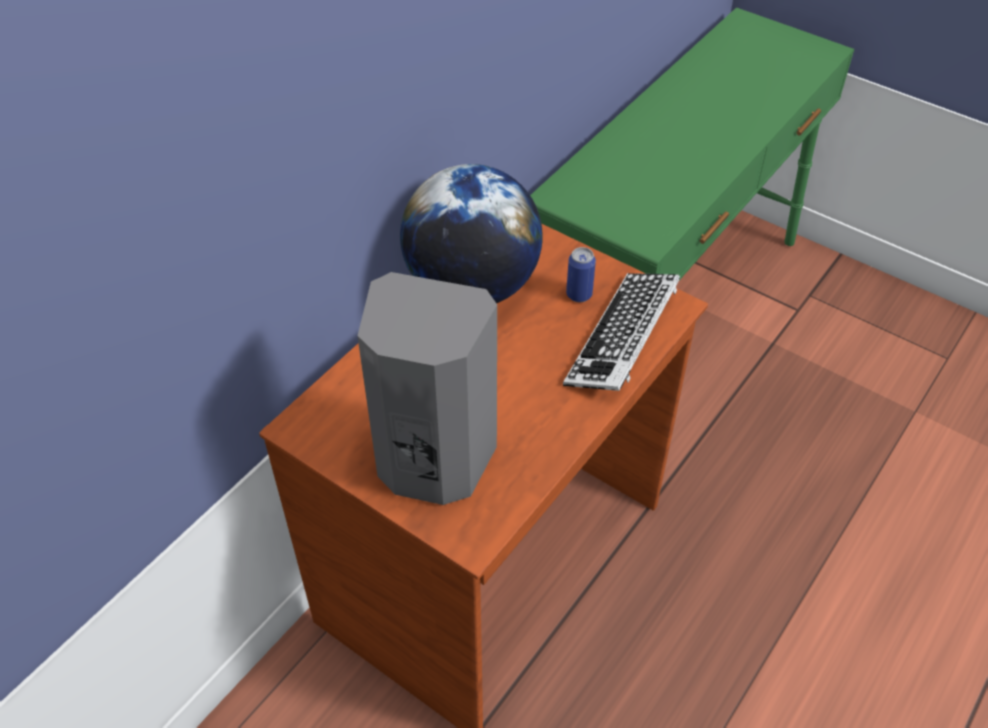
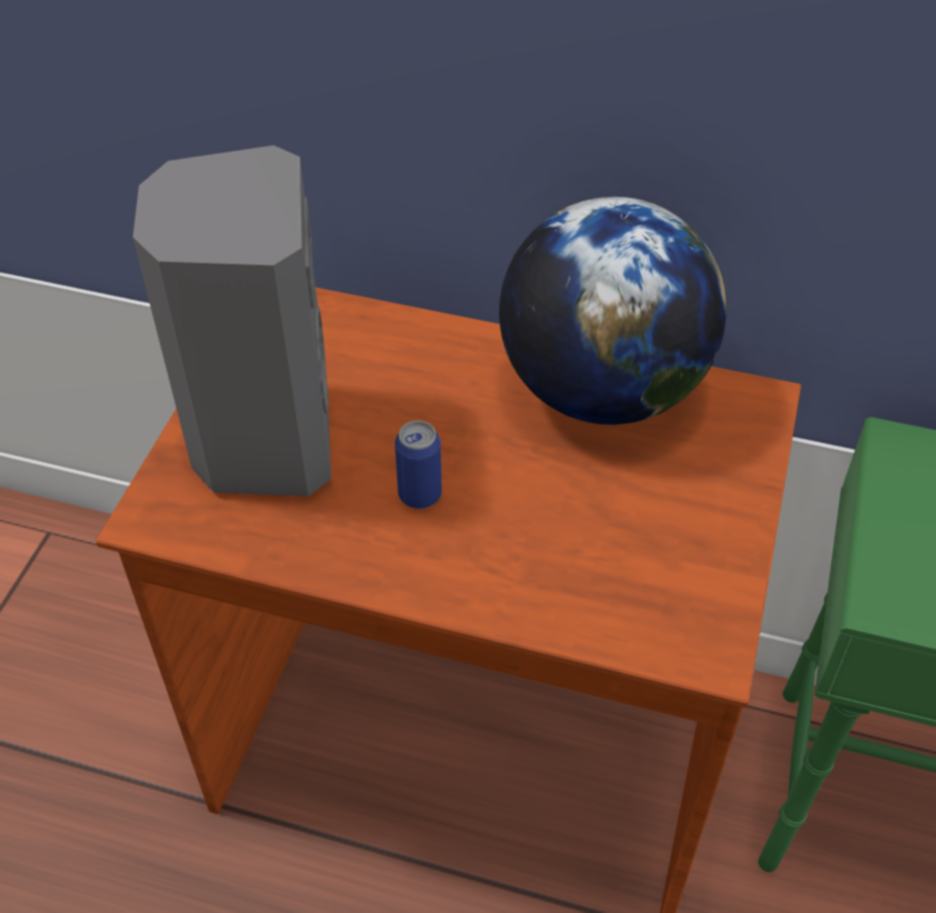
camera: 70 degrees right, 0 degrees up
keyboard [563,273,680,391] -> none
can [566,247,596,302] -> can moved to [395,420,442,509]

